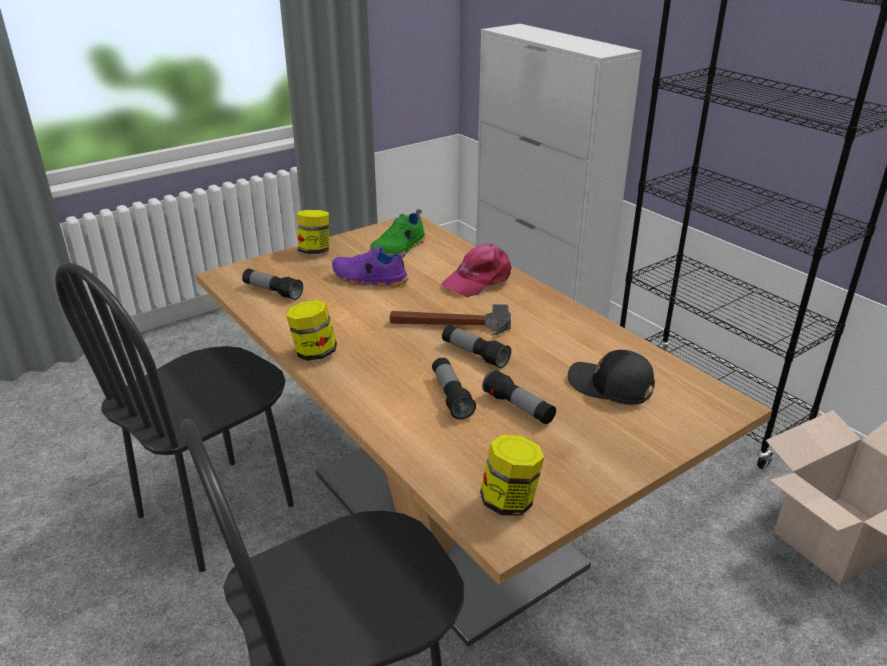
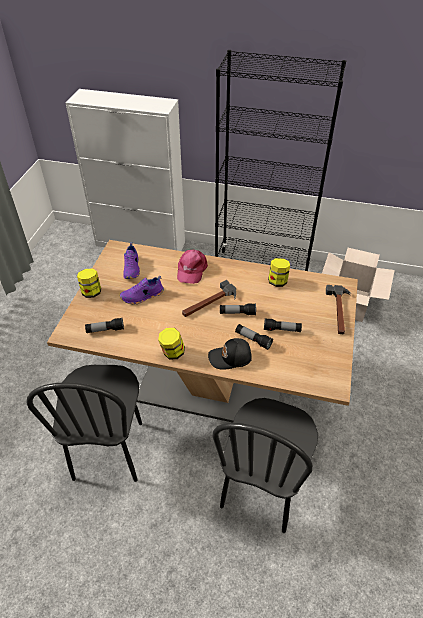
camera: 40 degrees left, 15 degrees up
green shoe [370,209,425,256] -> purple shoe [123,243,140,279]
jar [480,435,544,516] -> jar moved to [268,258,290,287]
black cap [568,350,655,405] -> black cap moved to [208,338,252,370]
none -> hammer [326,285,351,334]

